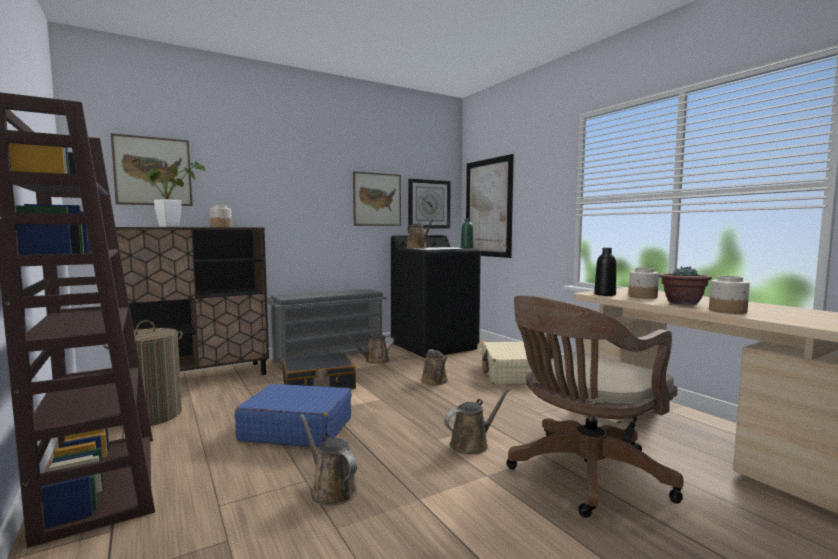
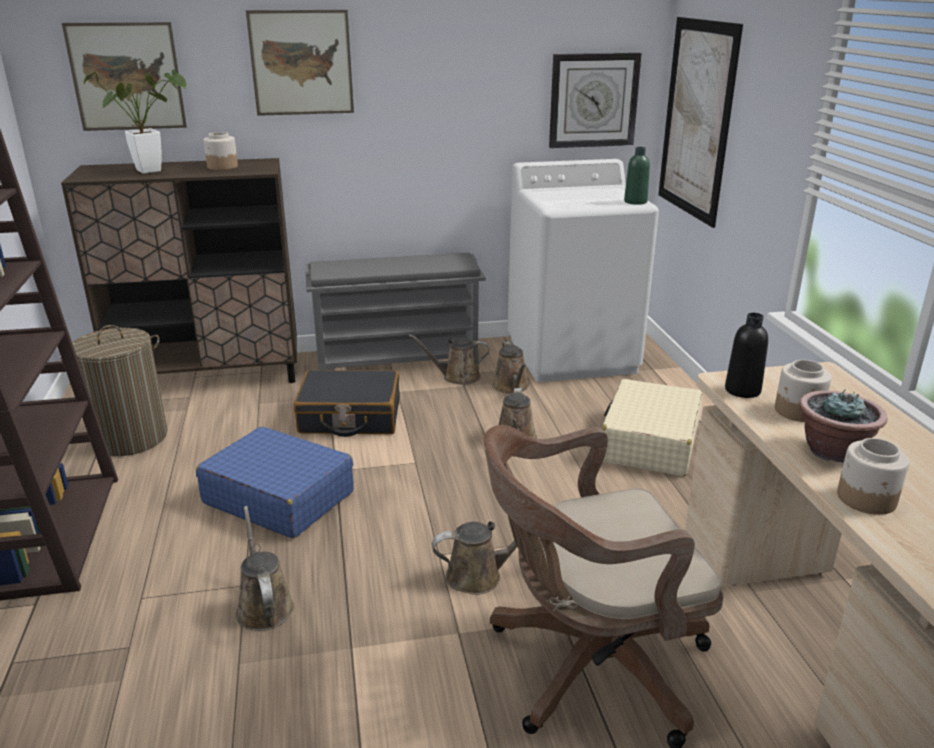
camera: 20 degrees right, 20 degrees up
picture [353,171,401,226] -> picture moved to [246,10,354,116]
black washing machine [391,235,481,358] -> white washing machine [508,159,659,382]
brown watering can [406,220,433,249] -> brown watering can moved to [492,341,529,394]

